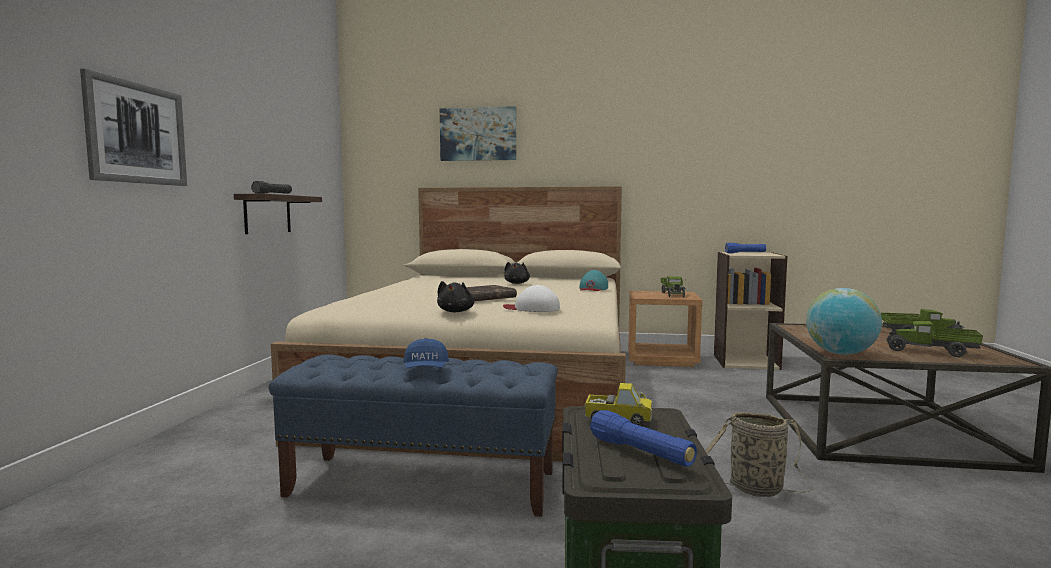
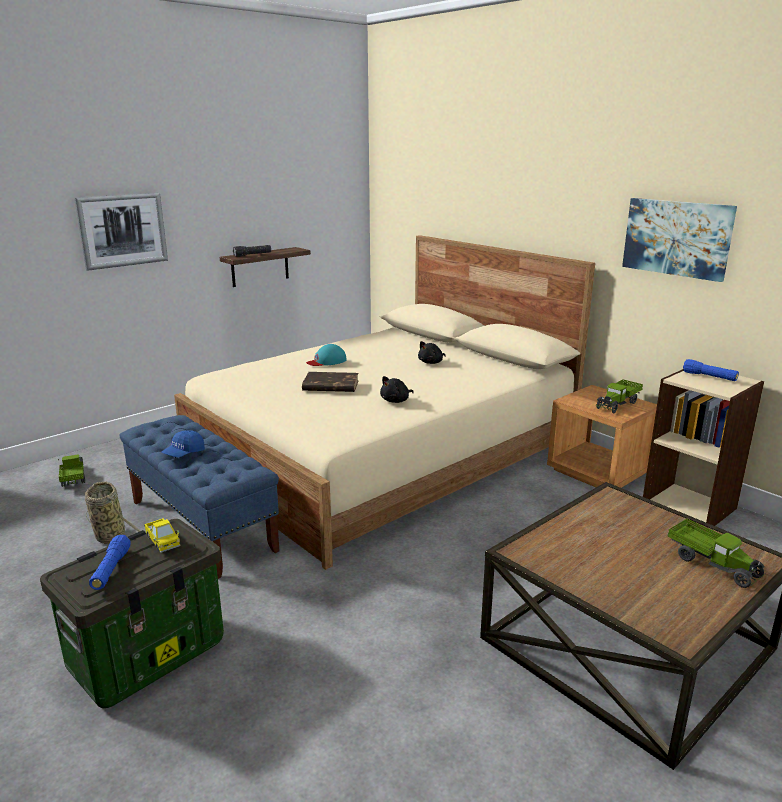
camera: 40 degrees right, 15 degrees up
black plush toy [437,281,475,312] -> black plush toy moved to [380,376,414,403]
picture [440,106,516,161] -> picture moved to [622,198,737,282]
white cap [503,285,560,312] -> none
turquoise cap [579,270,608,291] -> turquoise cap moved to [306,344,347,366]
basket [705,412,812,497] -> basket moved to [85,481,140,544]
globe [806,288,882,355] -> none
toy truck [886,321,983,357] -> toy truck moved to [58,455,85,487]

